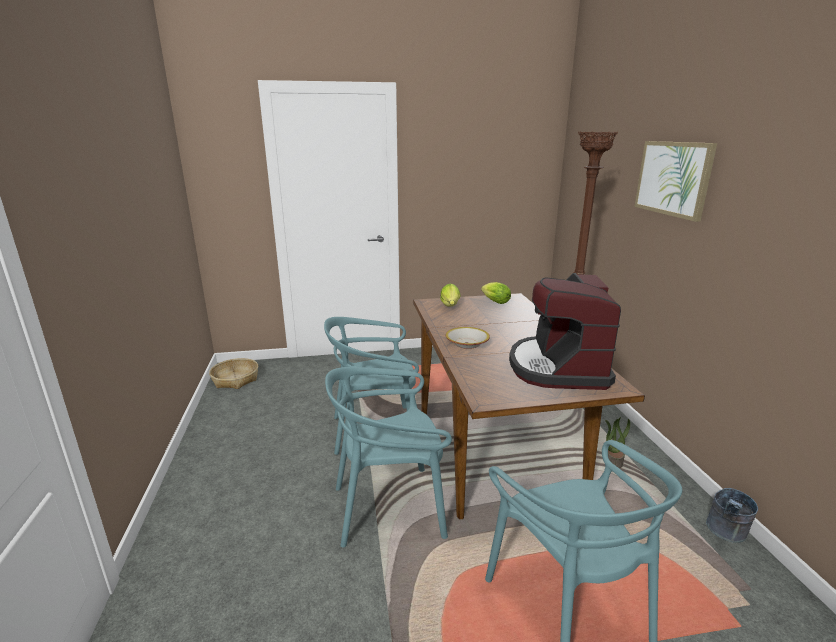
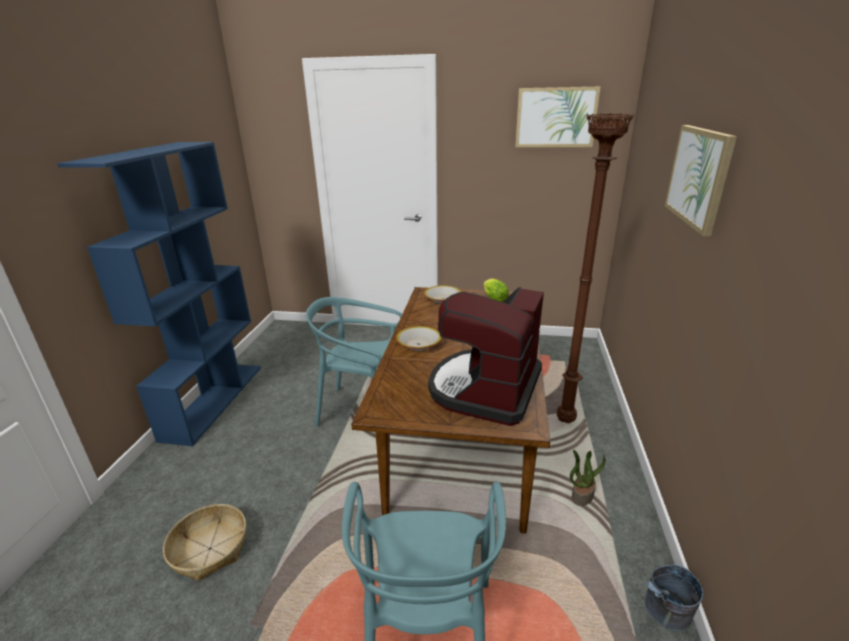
camera: 20 degrees right, 5 degrees up
basket [209,358,258,389] -> basket moved to [163,504,246,581]
turquoise chair [325,367,452,548] -> none
lettuce [440,283,461,306] -> bowl [424,285,462,304]
none -> blue bookcase [57,142,261,446]
none -> picture [515,87,600,147]

